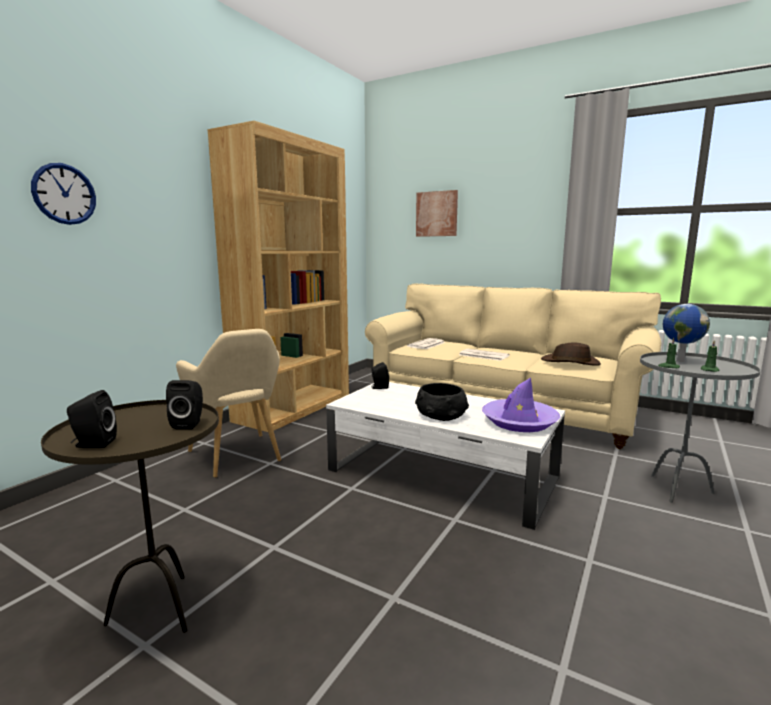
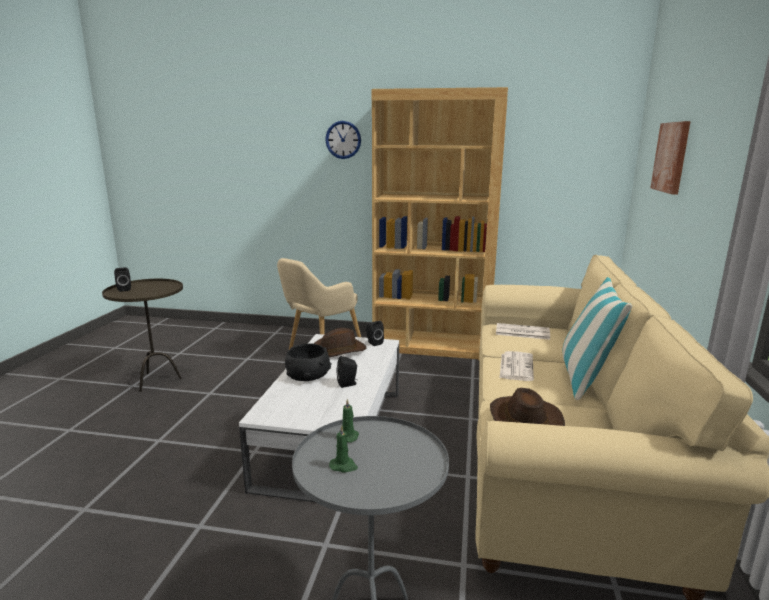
camera: 70 degrees right, 5 degrees up
wall clock [31,163,96,225] -> wall clock moved to [325,121,361,159]
black speaker [166,380,203,430] -> black speaker moved to [336,356,358,388]
purple hat [482,378,560,432] -> none
globe [663,304,710,362] -> none
none -> brown hat [313,328,367,357]
none -> pillow [563,277,632,400]

